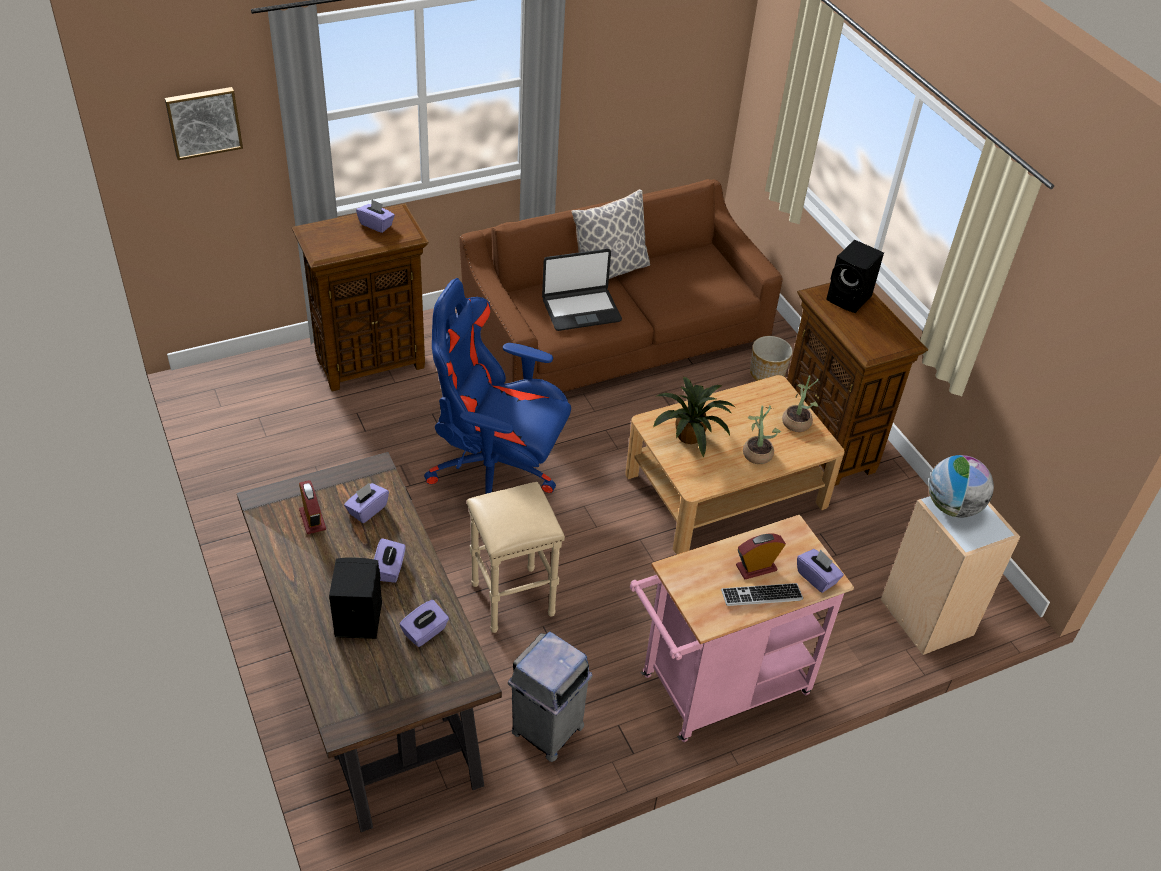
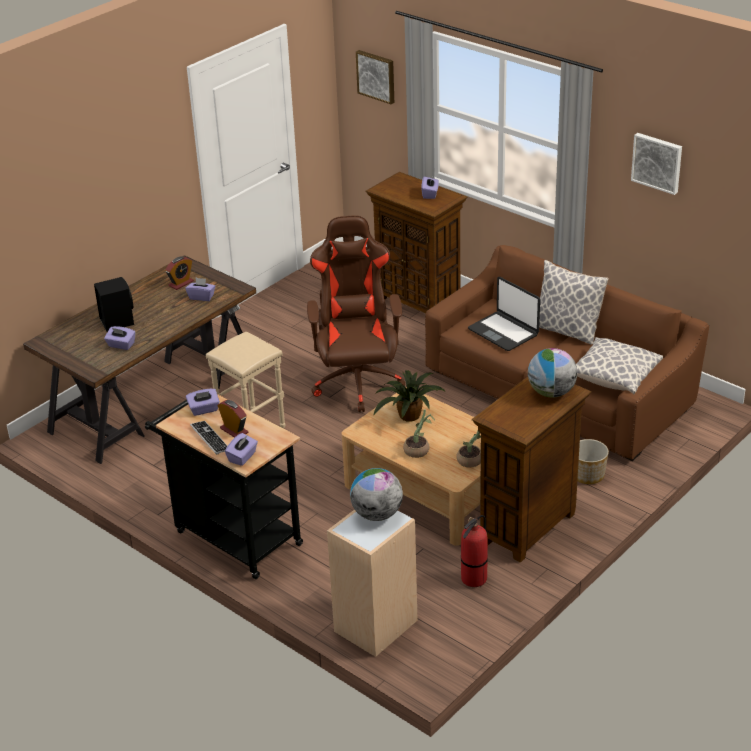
camera: 70 degrees right, 10 degrees down
purple tissue box [374,538,406,583] -> purple tissue box moved to [186,389,220,416]
blue office chair [424,278,571,494] -> brown office chair [307,215,405,412]
grey trash can [508,632,593,762] -> none
pink cart [630,515,854,742] -> black cart [145,394,303,579]
black speaker [826,239,884,313] -> globe [528,348,577,398]
none -> fire extinguisher [461,515,488,587]
none -> pillow [576,337,663,394]
none -> picture [631,133,682,195]

